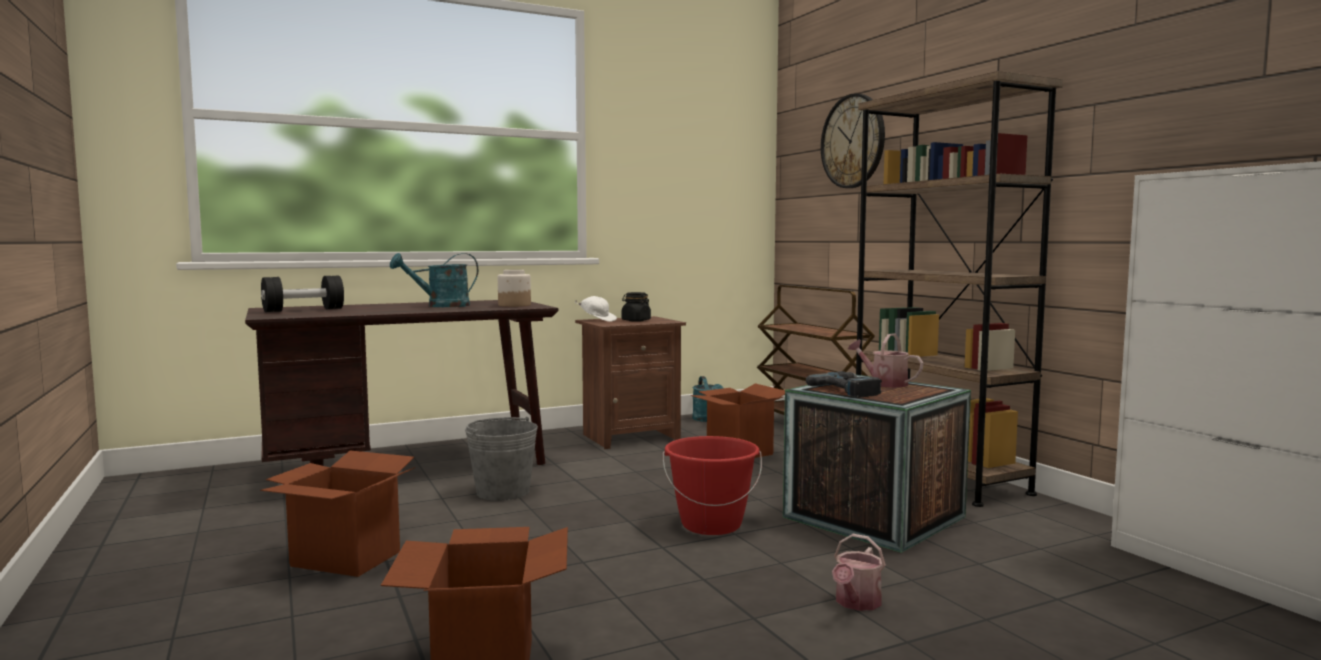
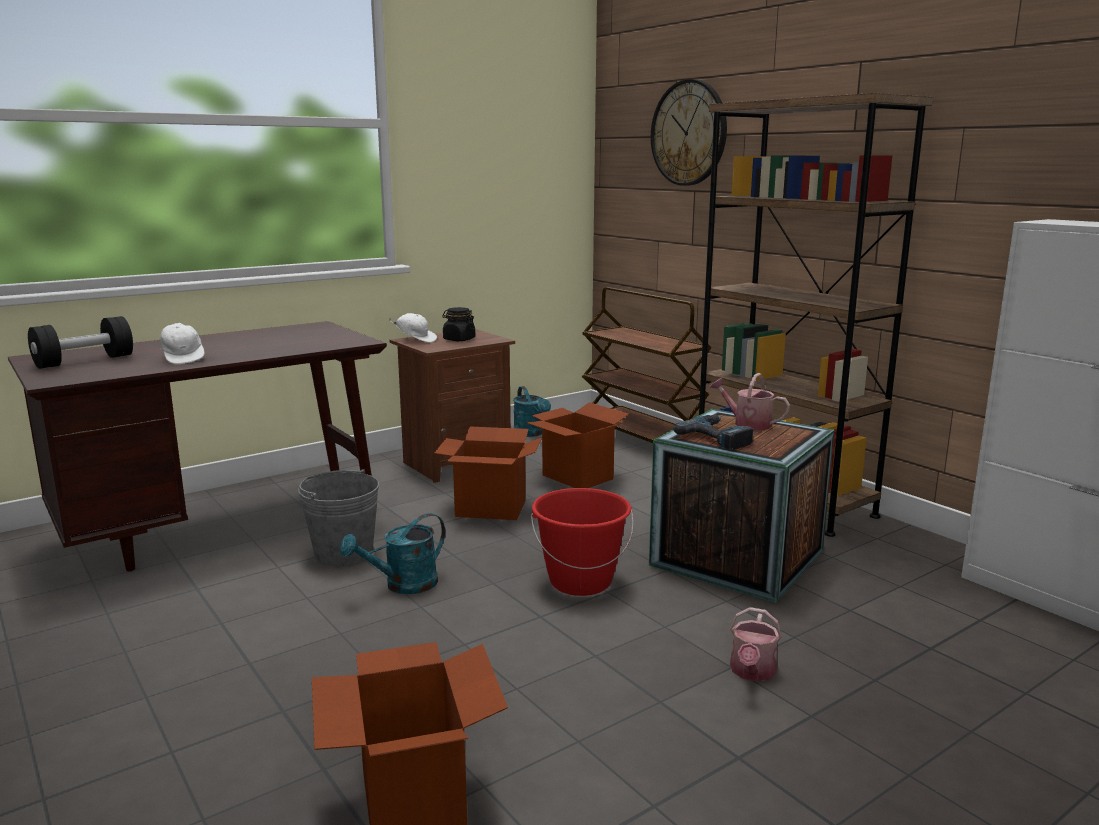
camera: 10 degrees left, 10 degrees up
cardboard box [260,450,415,577] -> cardboard box moved to [434,426,542,520]
turquoise watering can [390,253,478,307] -> turquoise watering can moved to [340,513,445,594]
jar [498,270,531,307] -> none
none -> white cap [160,323,204,364]

